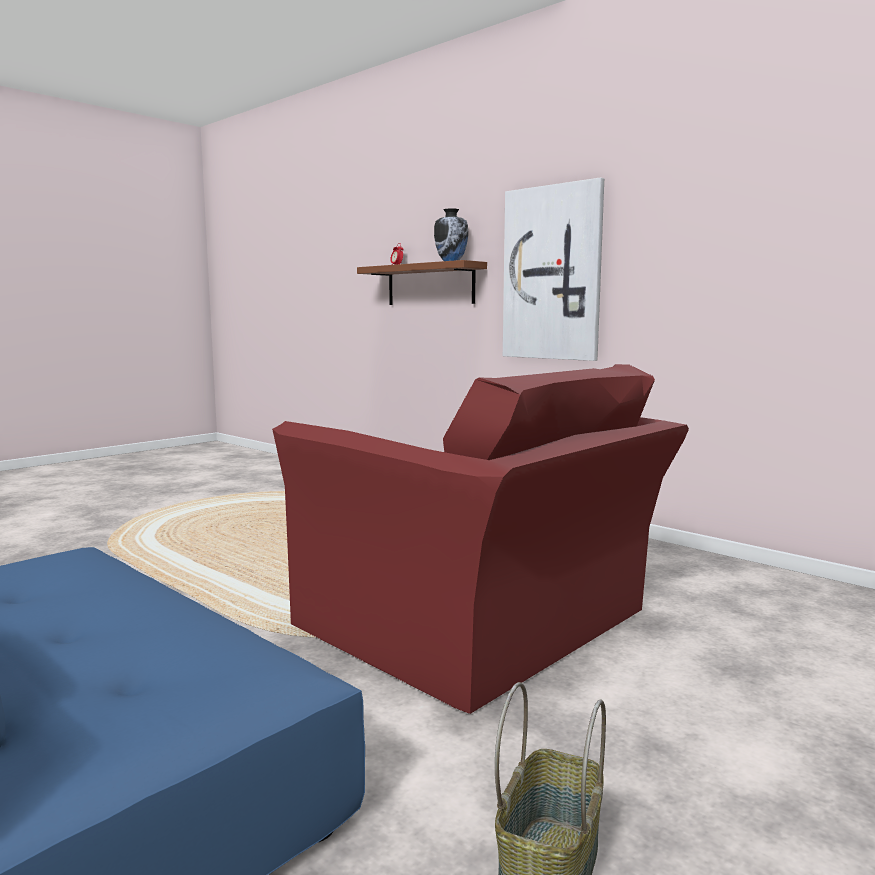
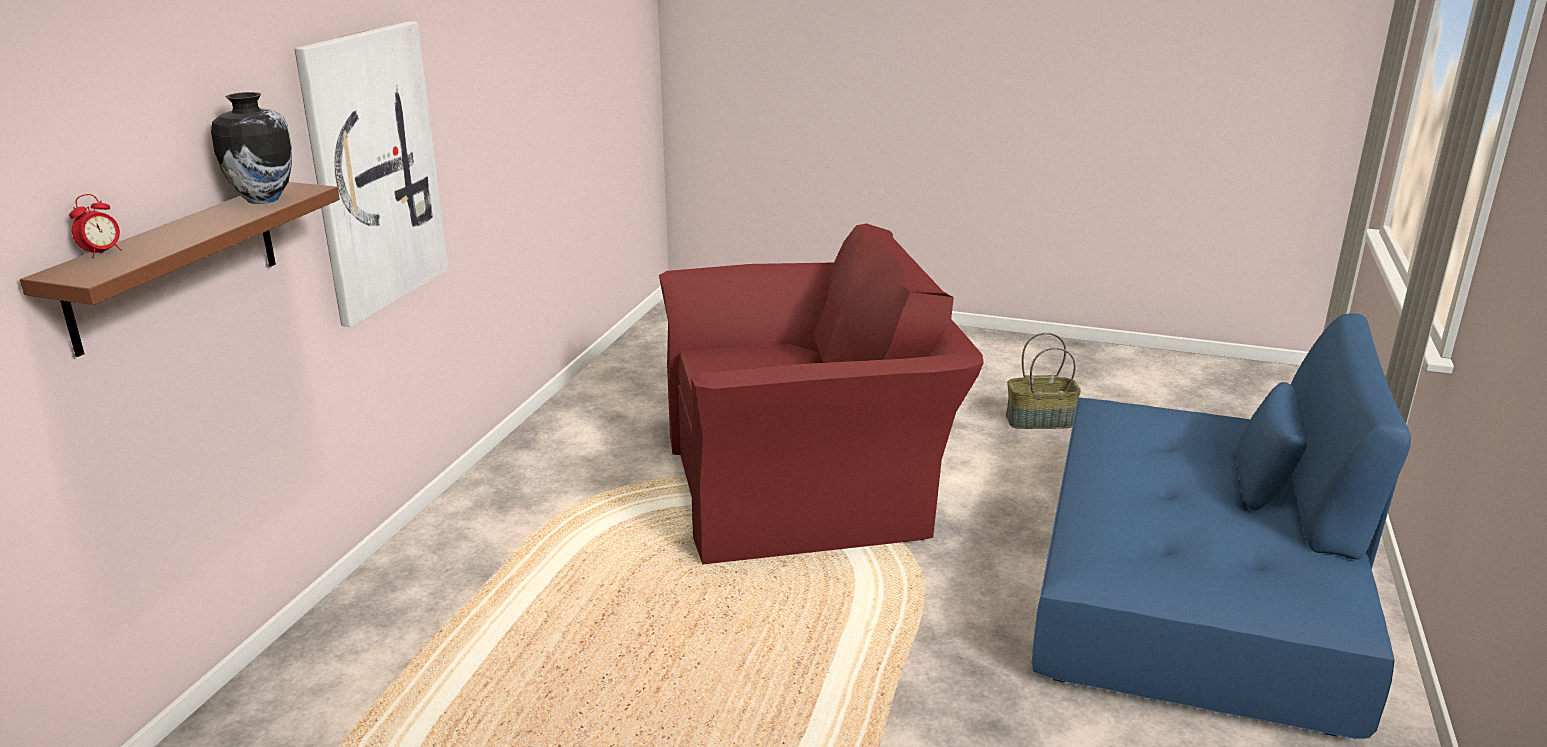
camera: 115 degrees left, 15 degrees up
red armchair [272,364,689,714] -> red armchair turned 60 degrees clockwise [659,224,984,565]

